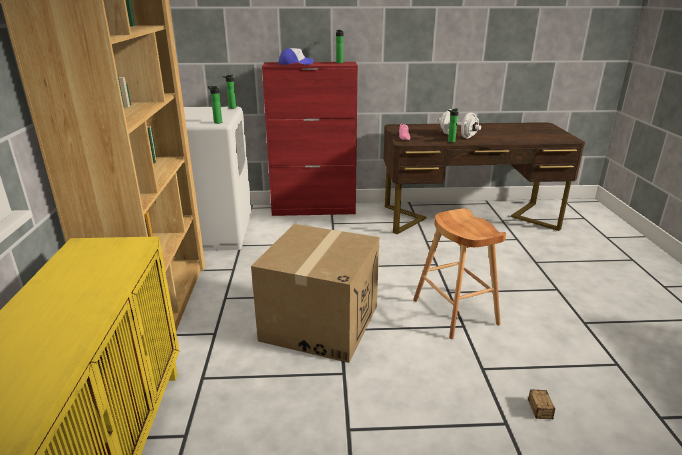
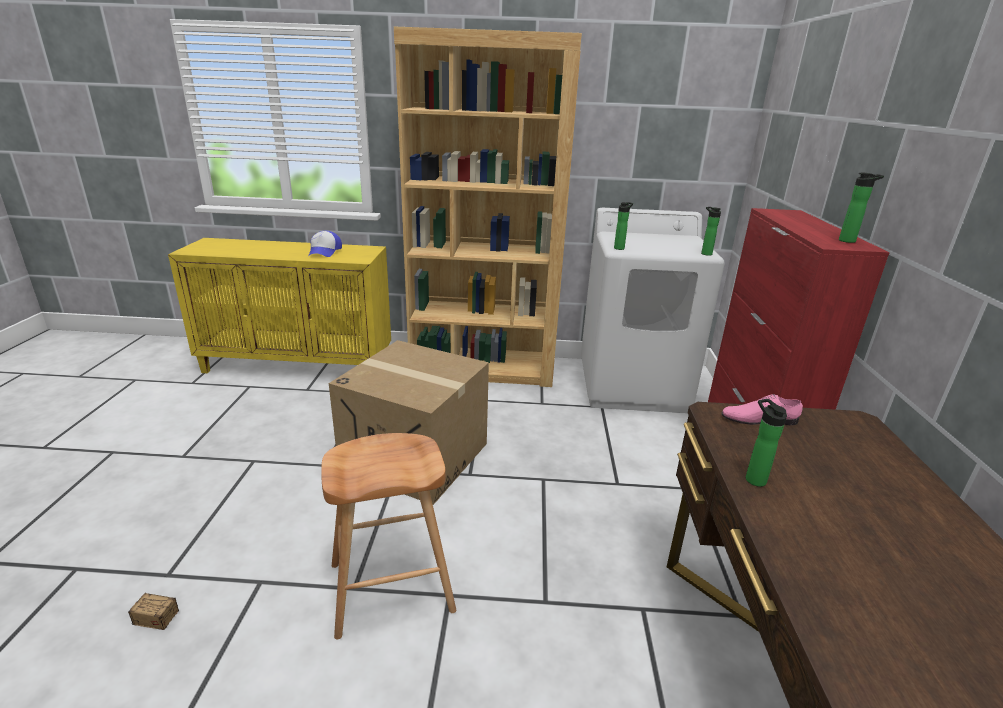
camera: 95 degrees right, 0 degrees up
cap [279,48,314,65] -> cap moved to [308,231,342,257]
white dumbbell [439,109,481,139] -> none

